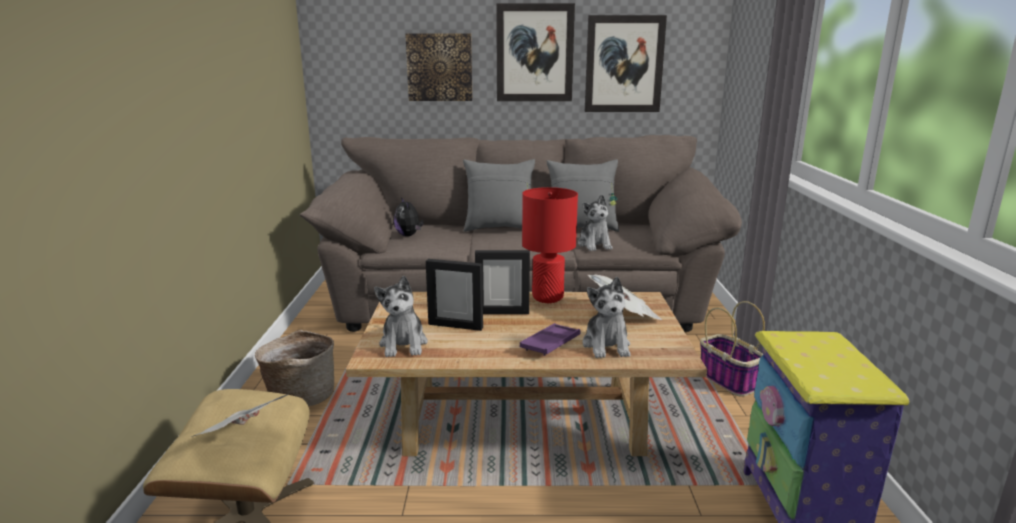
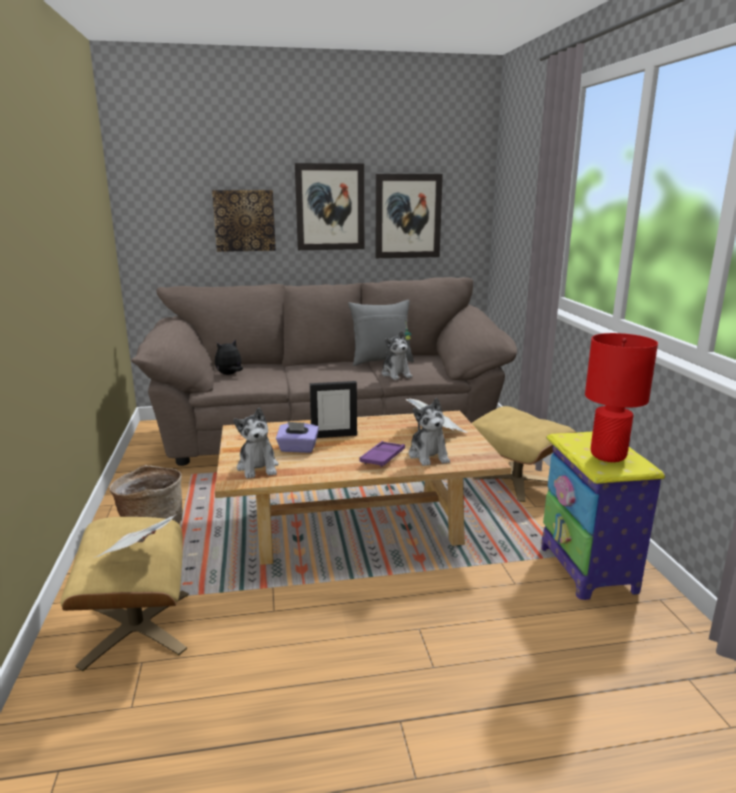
camera: 10 degrees left, 0 degrees up
plush toy [394,197,424,236] -> plush toy turned 90 degrees clockwise [215,340,243,375]
picture frame [426,259,483,331] -> purple tissue box [276,421,319,453]
grey pillow [463,159,535,232] -> none
red table lamp [522,187,578,304] -> red table lamp moved to [585,333,658,462]
basket [700,301,765,397] -> beige ottoman [472,406,577,502]

